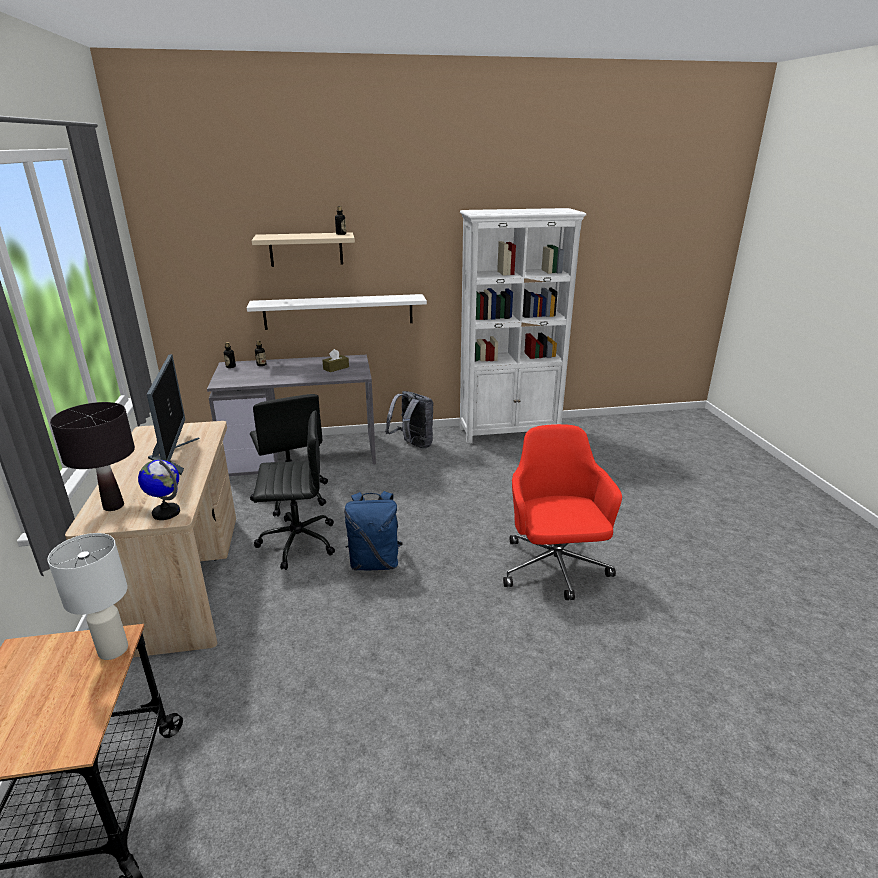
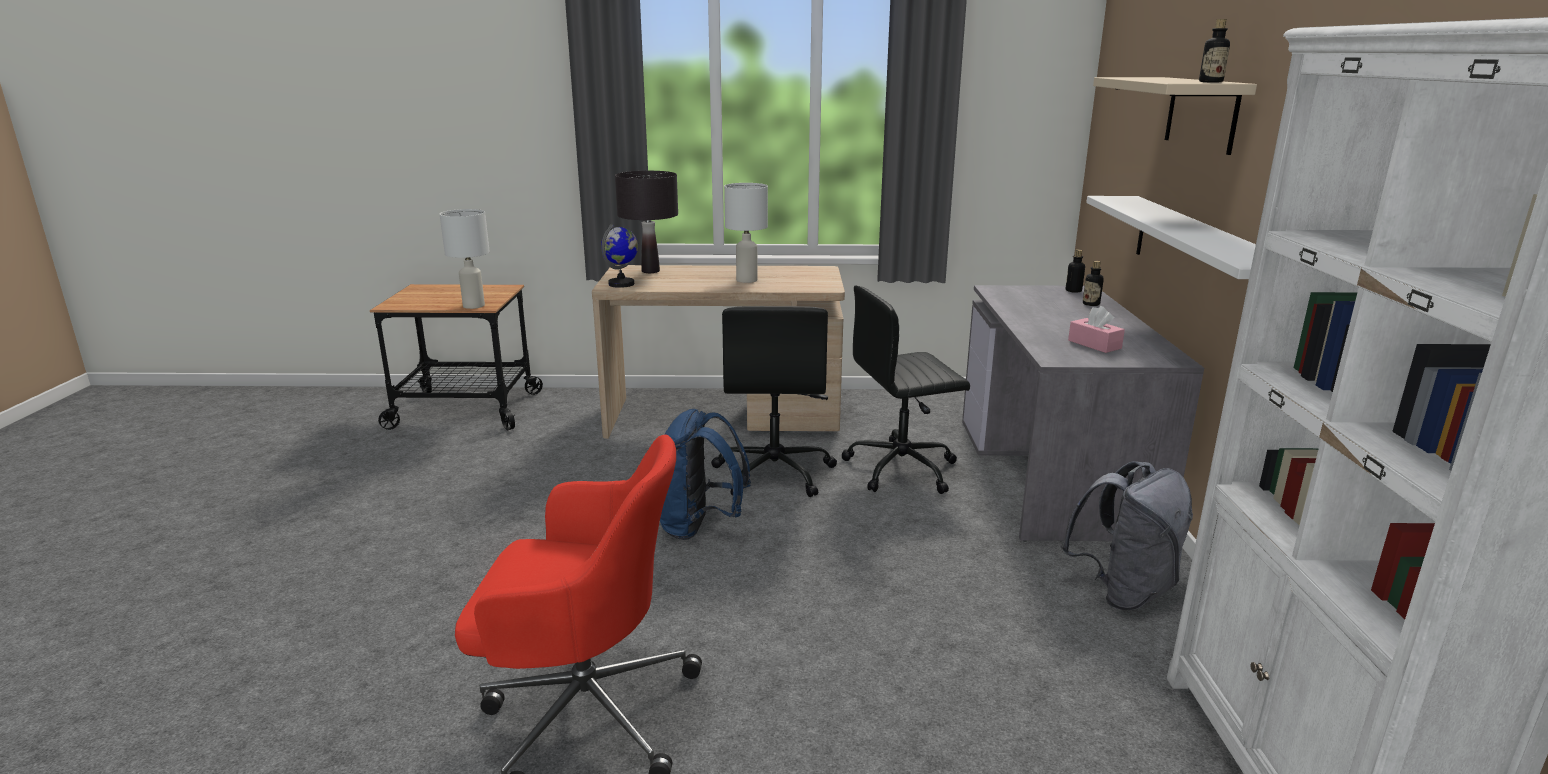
camera: 100 degrees right, 5 degrees down
monitor [147,354,199,475] -> white table lamp [724,183,768,283]
brown tissue box [322,349,349,372] -> pink tissue box [1068,306,1125,353]

